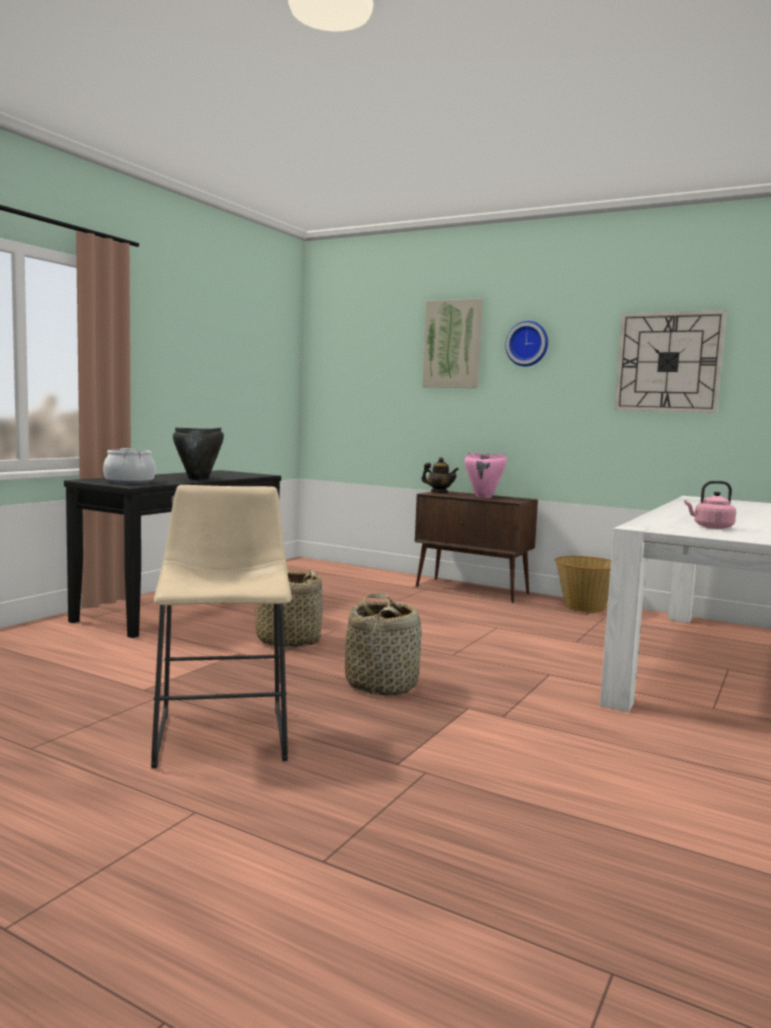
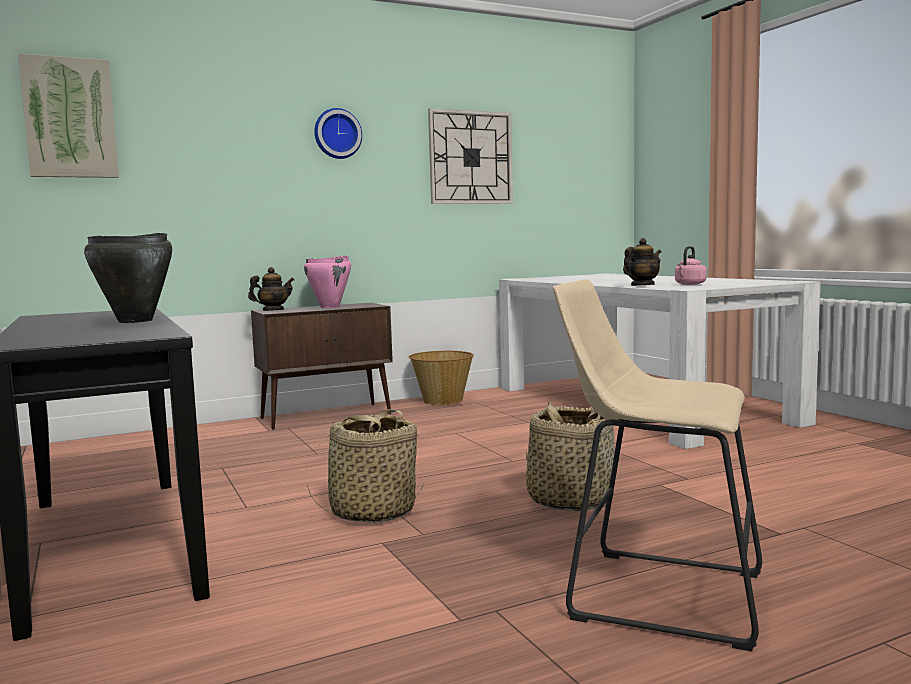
camera: 55 degrees left, 0 degrees up
cooking pot [103,448,156,484] -> none
picture [422,298,483,388] -> picture moved to [18,53,119,178]
none -> teapot [623,238,661,286]

